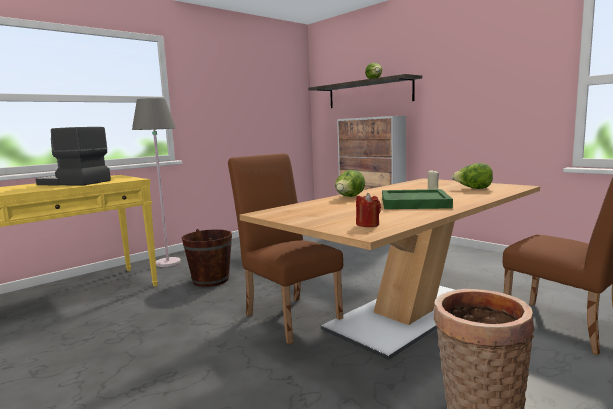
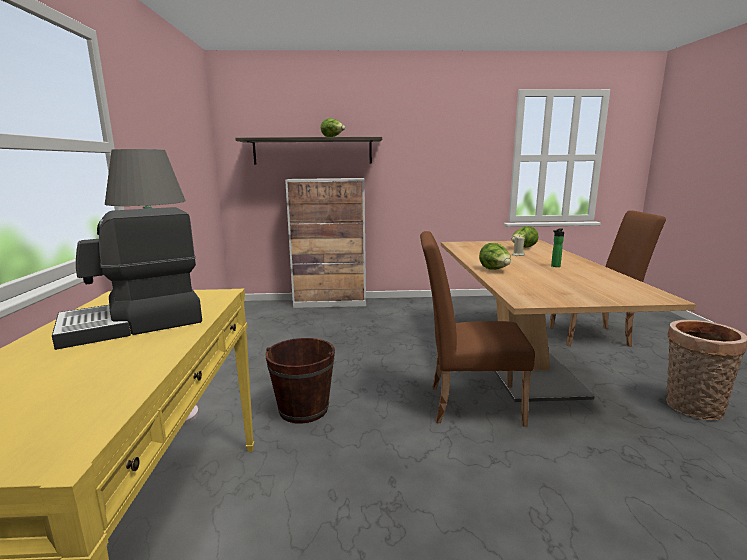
camera: 50 degrees left, 5 degrees up
red candle [356,193,381,227] -> none
green tray [382,189,453,209] -> bottle [551,229,564,267]

